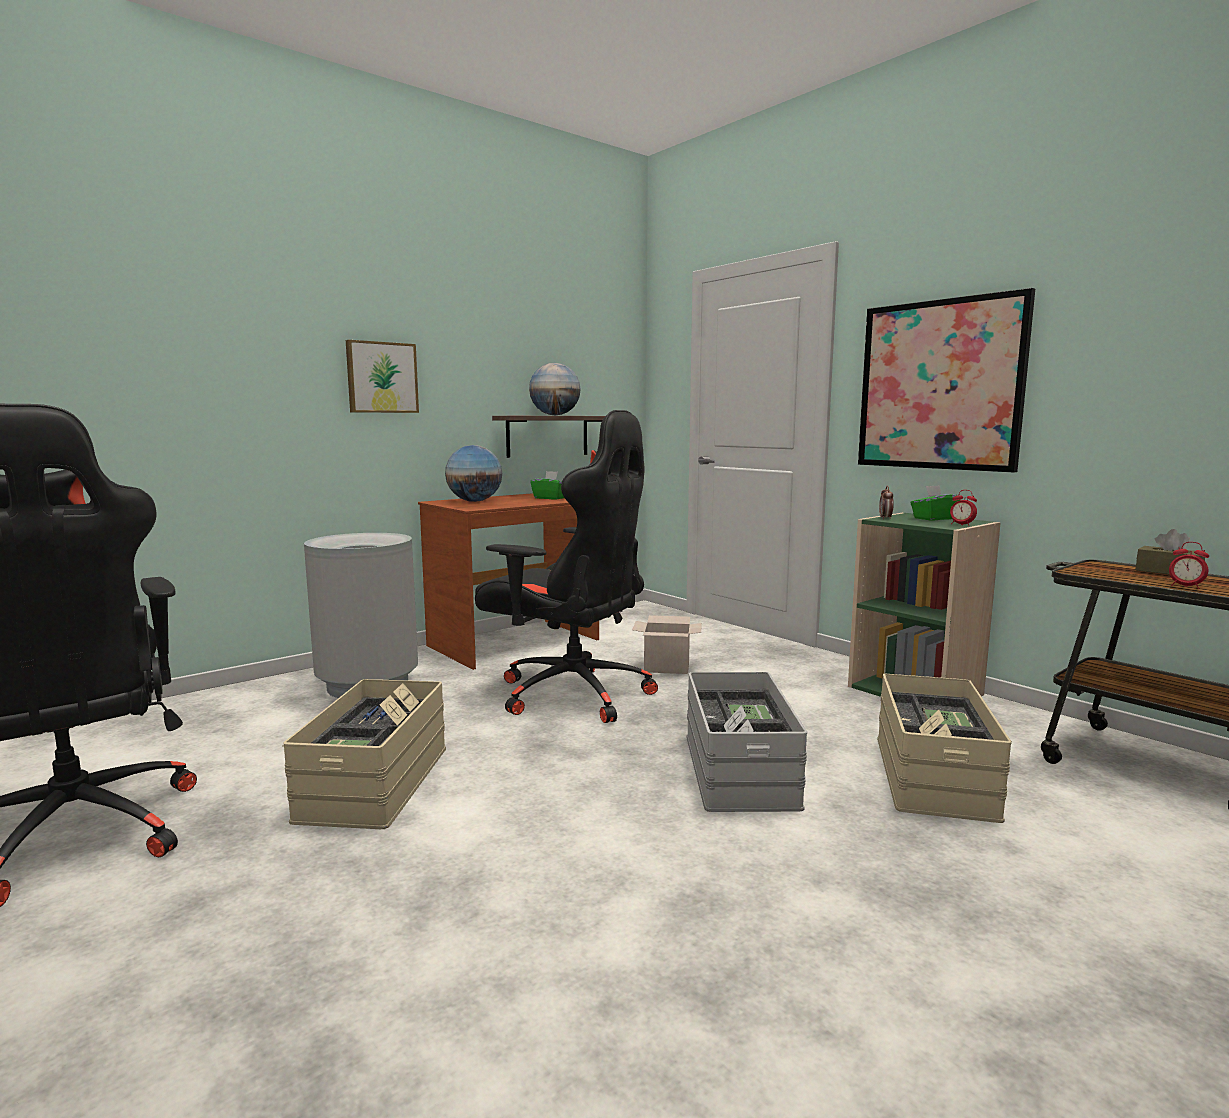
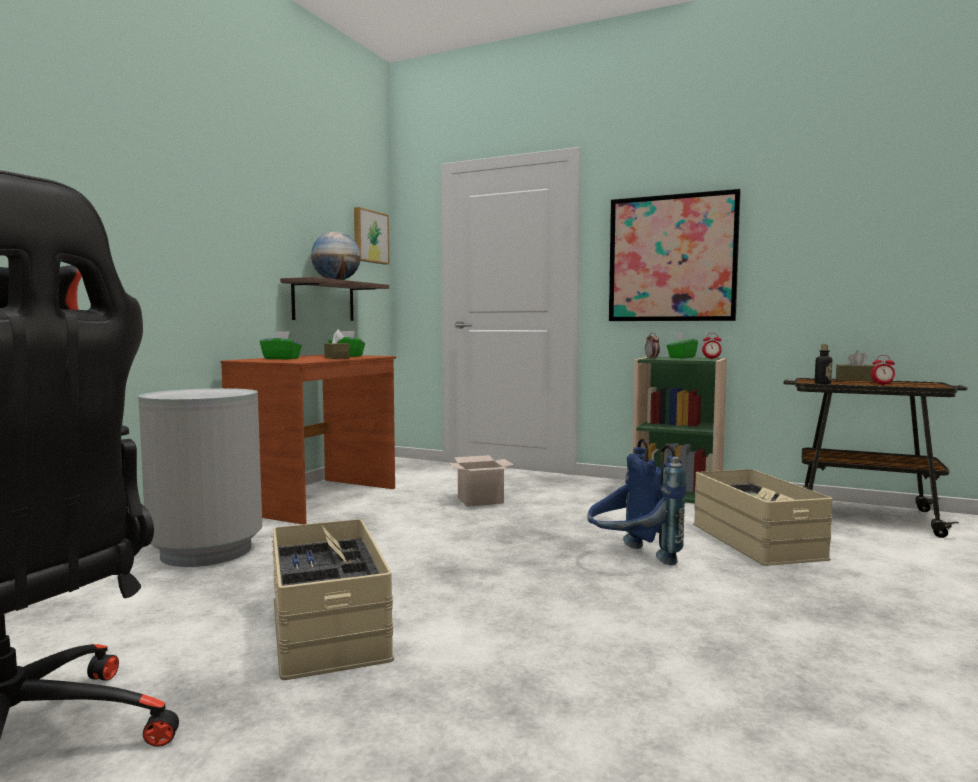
camera: 25 degrees left, 5 degrees down
picture [346,340,419,413] -> picture moved to [354,207,389,265]
globe [445,445,502,502] -> green tissue box [260,331,302,360]
black office chair [475,410,658,723] -> none
grey storage box [686,672,807,812] -> blue backpack [587,438,686,565]
none -> brown tissue box [324,330,350,359]
none -> bottle [815,344,833,384]

